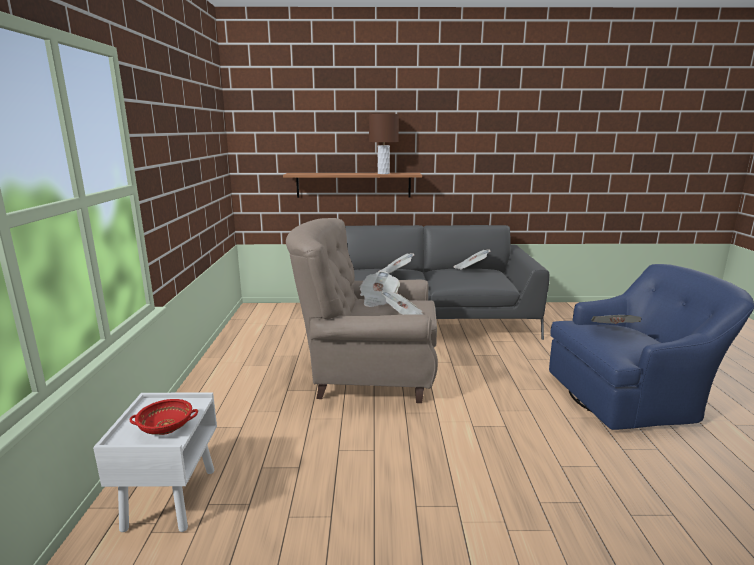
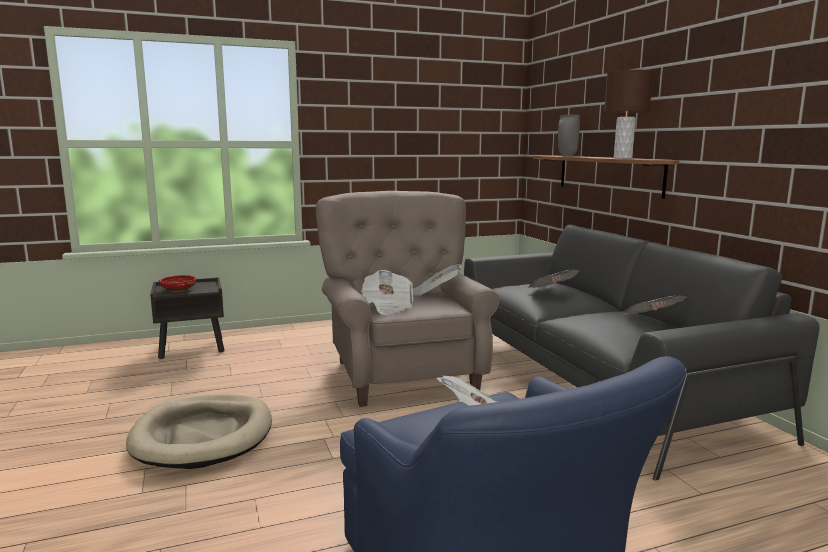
camera: 70 degrees right, 5 degrees down
white nightstand [93,392,217,532] -> brown nightstand [150,277,224,359]
none -> beige dog bed [126,394,272,469]
none -> grey vase [558,115,580,156]

